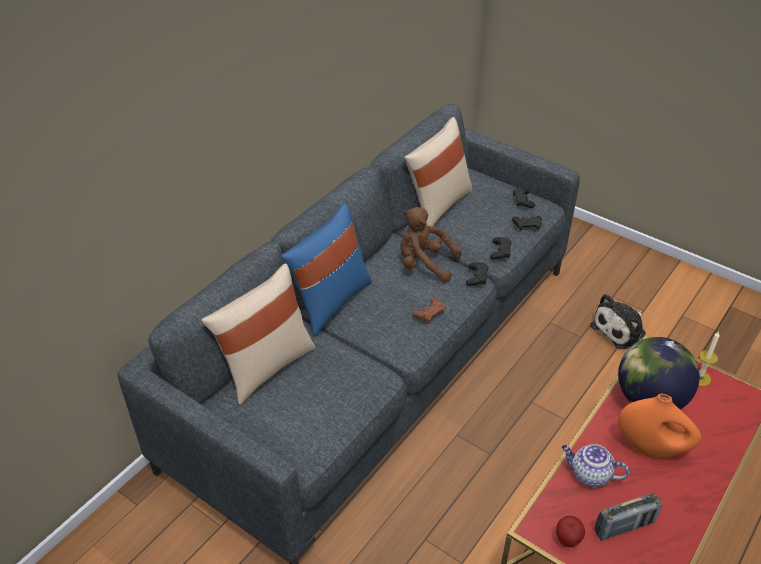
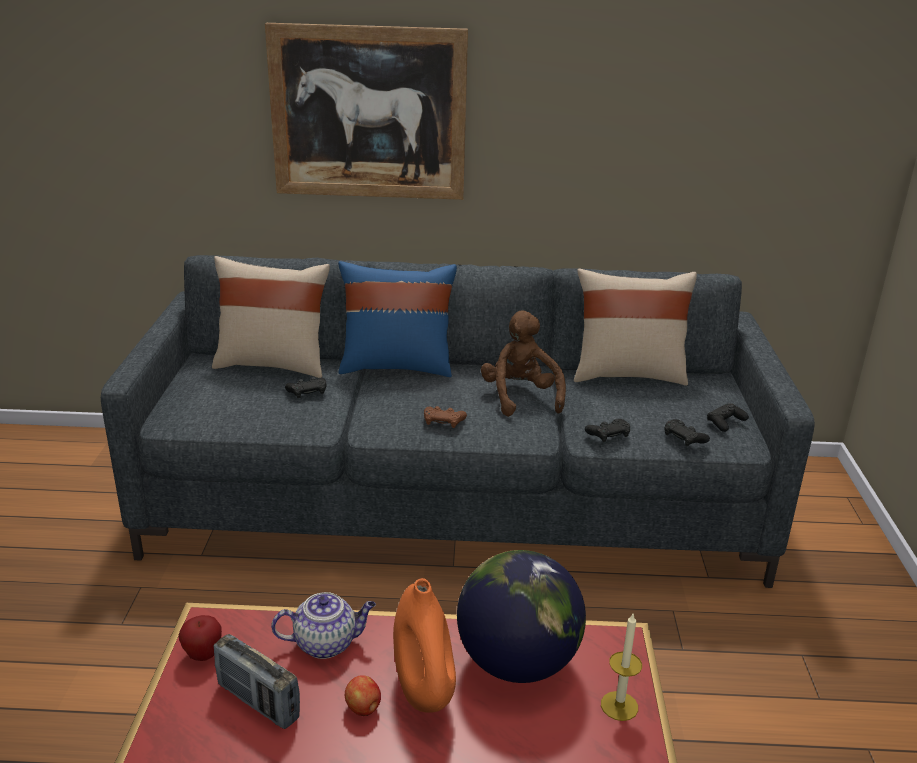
camera: 55 degrees right, 15 degrees down
black game controller [466,262,489,286] -> black game controller moved to [285,377,327,399]
teapot [562,444,629,487] -> teapot turned 90 degrees clockwise [271,592,376,659]
plush toy [590,294,646,349] -> none
none -> picture [265,23,468,200]
none -> apple [345,675,381,716]

